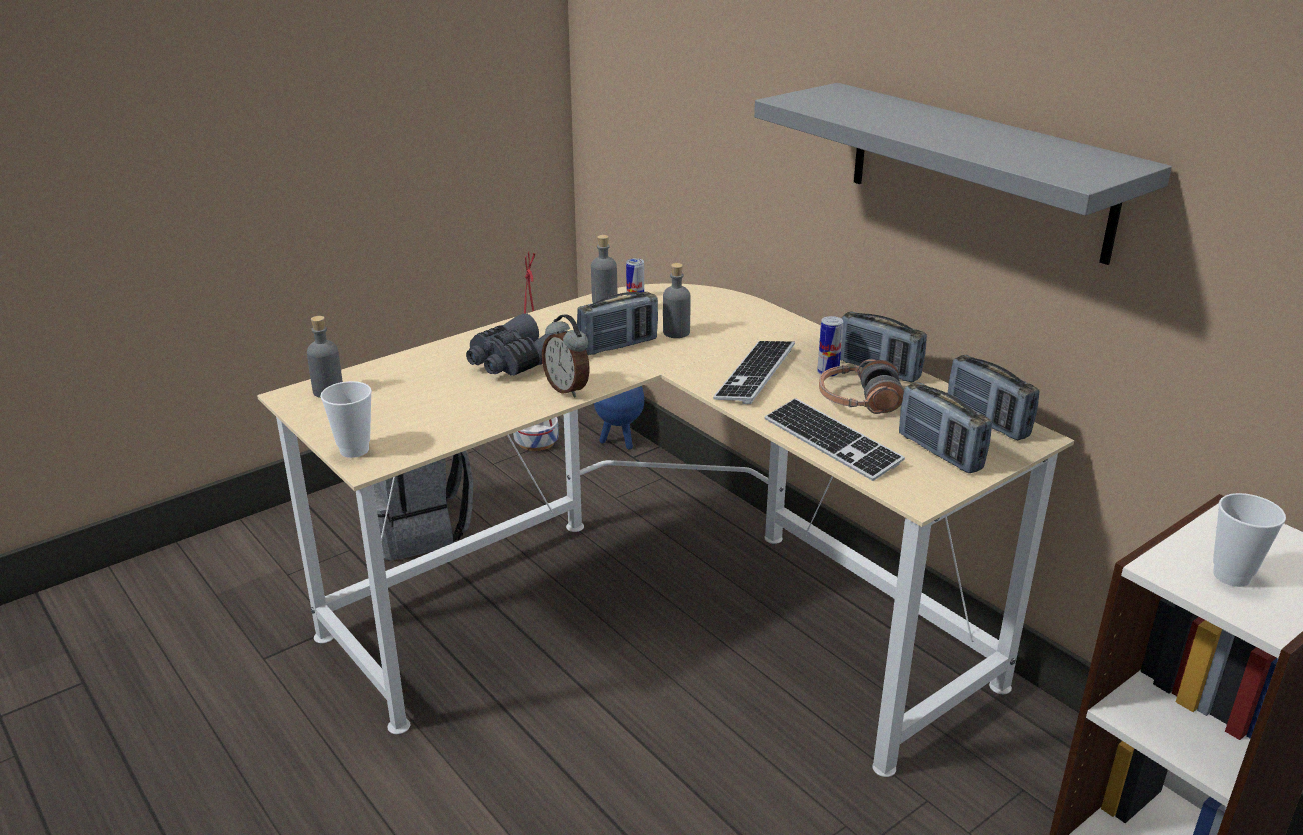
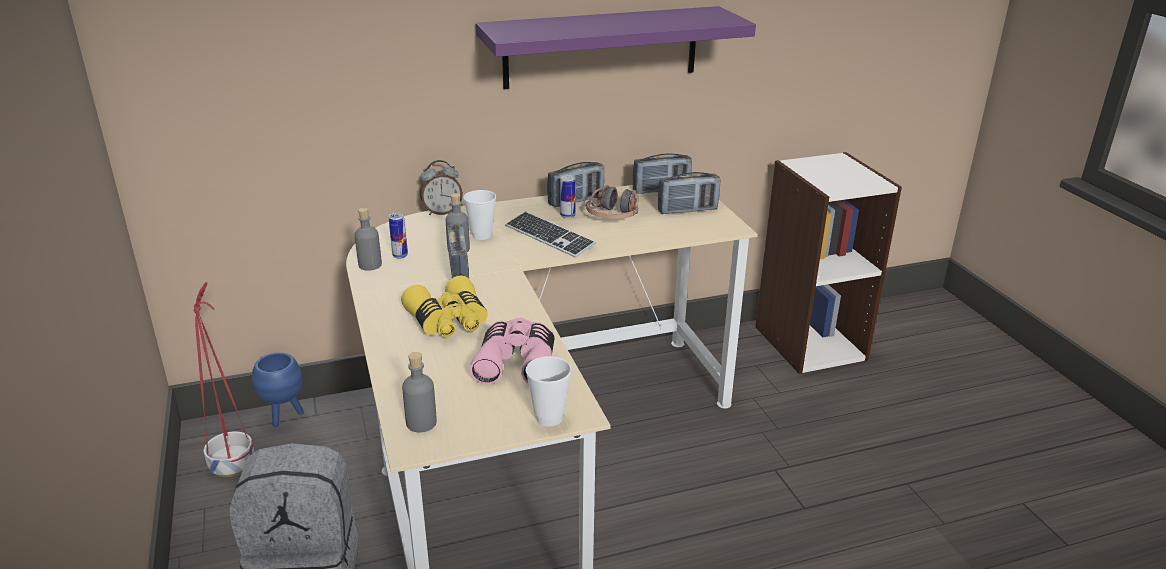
camera: 70 degrees left, 0 degrees up
grey binoculars [466,313,565,376] -> yellow binoculars [401,275,488,337]
alarm clock [542,314,590,398] -> alarm clock moved to [420,160,463,215]
grey shelf [754,83,1172,265] -> purple shelf [476,6,756,89]
keyboard [765,398,905,481] -> none
cup [1213,493,1286,587] -> cup moved to [463,190,496,240]
none -> pink binoculars [470,318,554,384]

